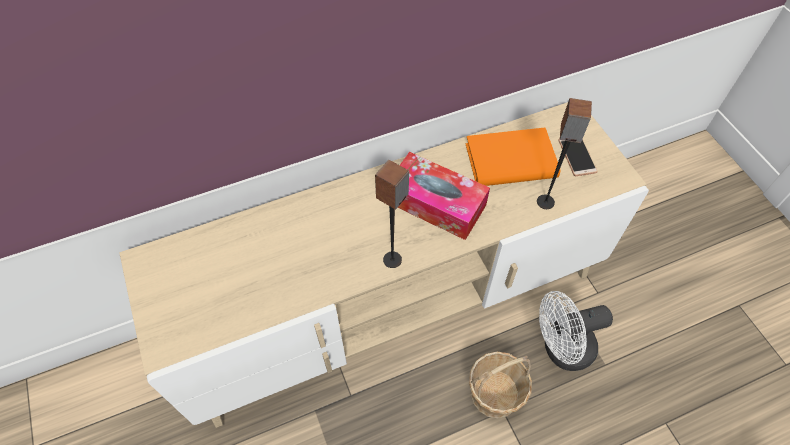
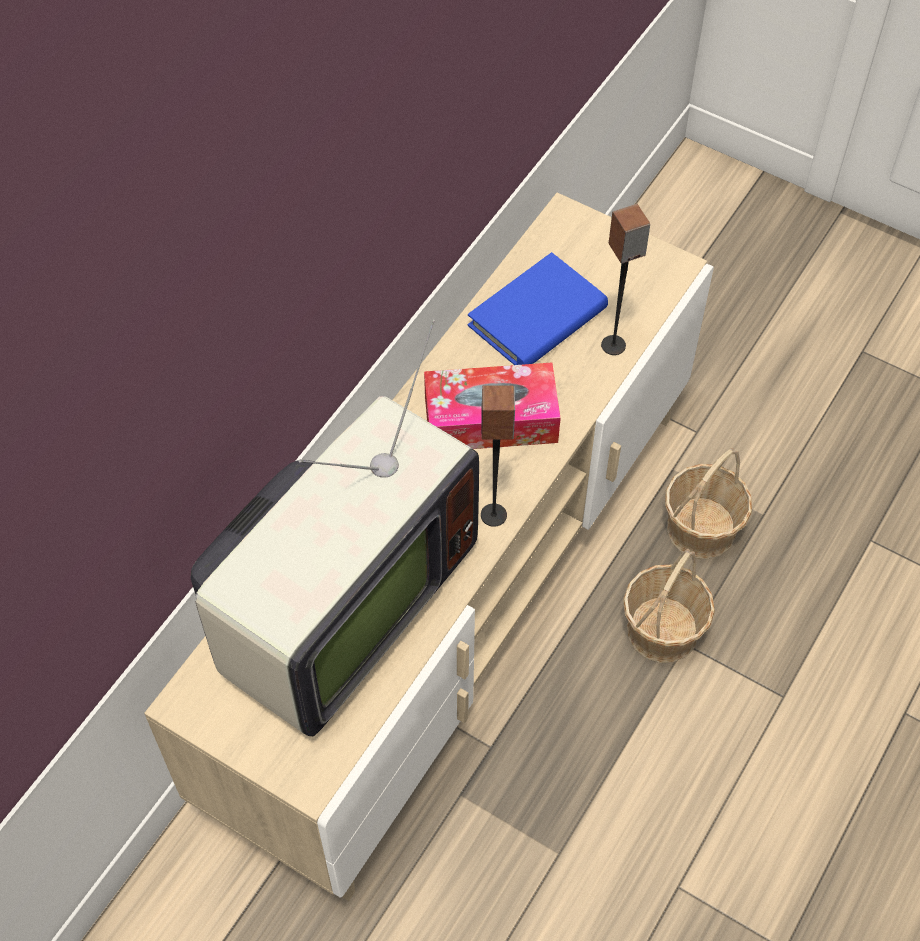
camera: 35 degrees left, 0 degrees up
orange book [466,128,560,186] -> blue book [468,252,608,365]
white fan [539,291,613,371] -> basket [665,448,752,559]
phone [558,138,598,176] -> none
none -> television [191,320,479,736]

